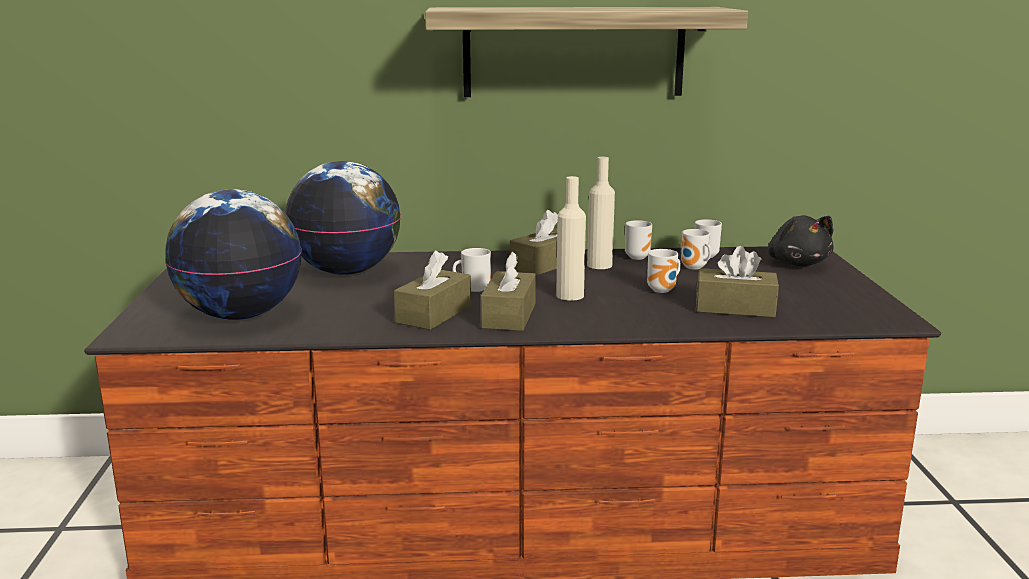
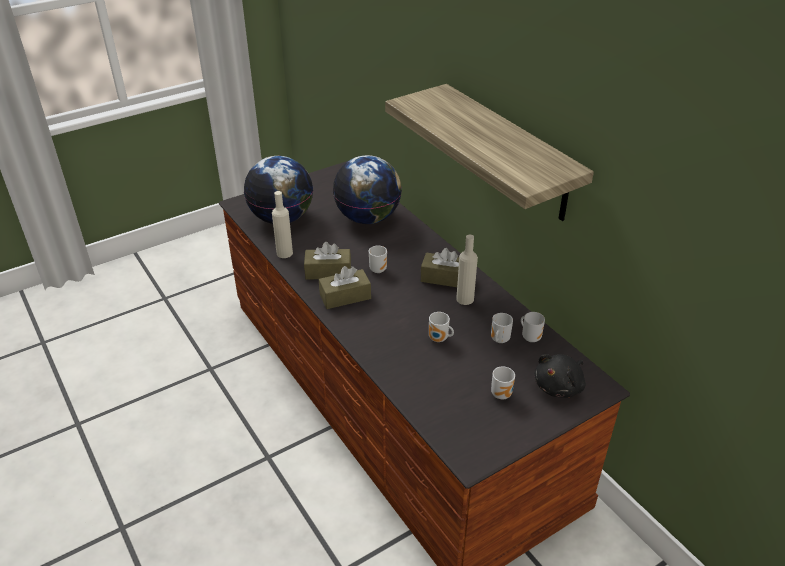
camera: 60 degrees right, 20 degrees up
beige bottle [556,176,586,301] -> beige bottle moved to [272,191,293,258]
mug [625,220,652,260] -> mug moved to [491,366,515,399]
brown tissue box [696,246,779,318] -> none

